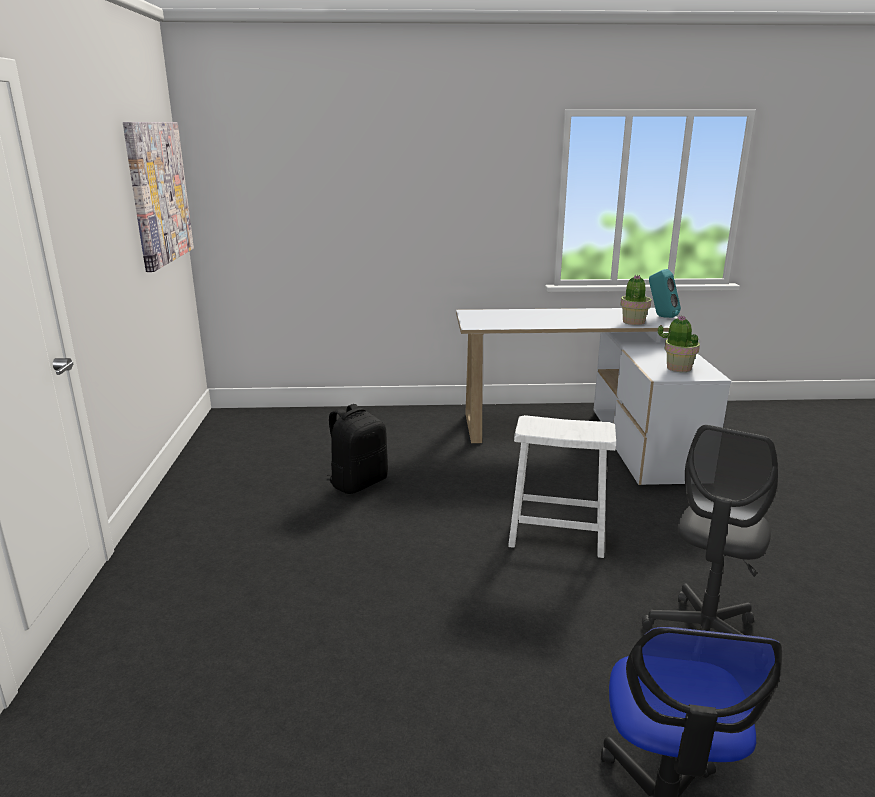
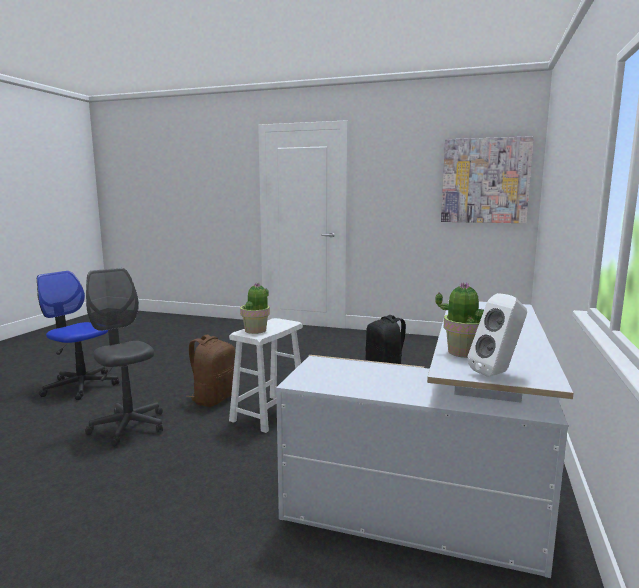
camera: 110 degrees right, 10 degrees down
turquoise speaker [649,269,681,318] -> white speaker [467,293,527,377]
potted plant [658,315,700,372] -> potted plant moved to [240,283,270,334]
none -> brown backpack [186,335,235,407]

